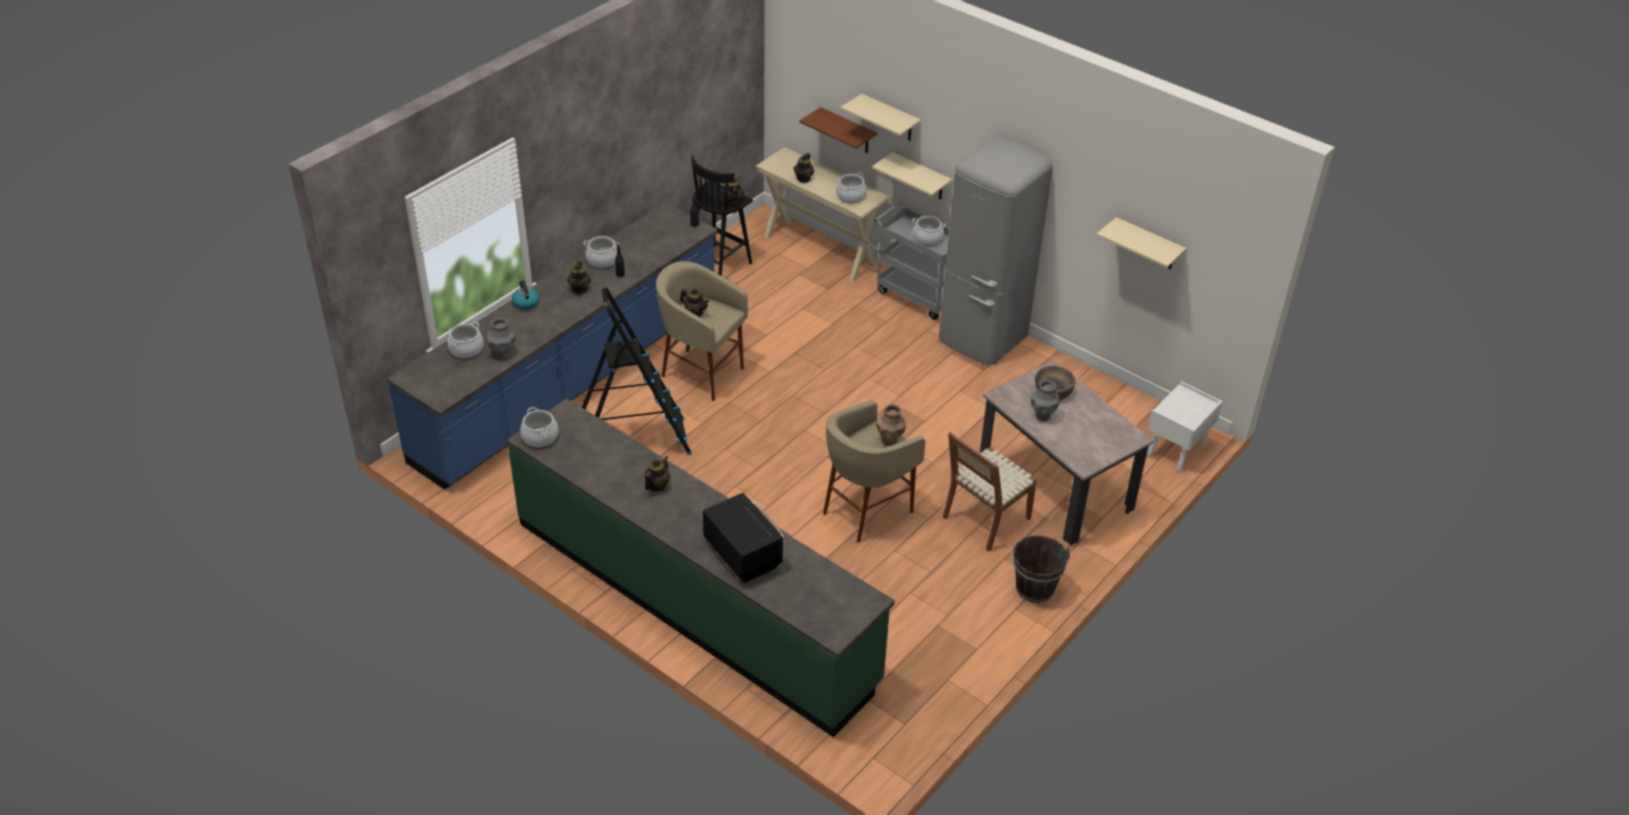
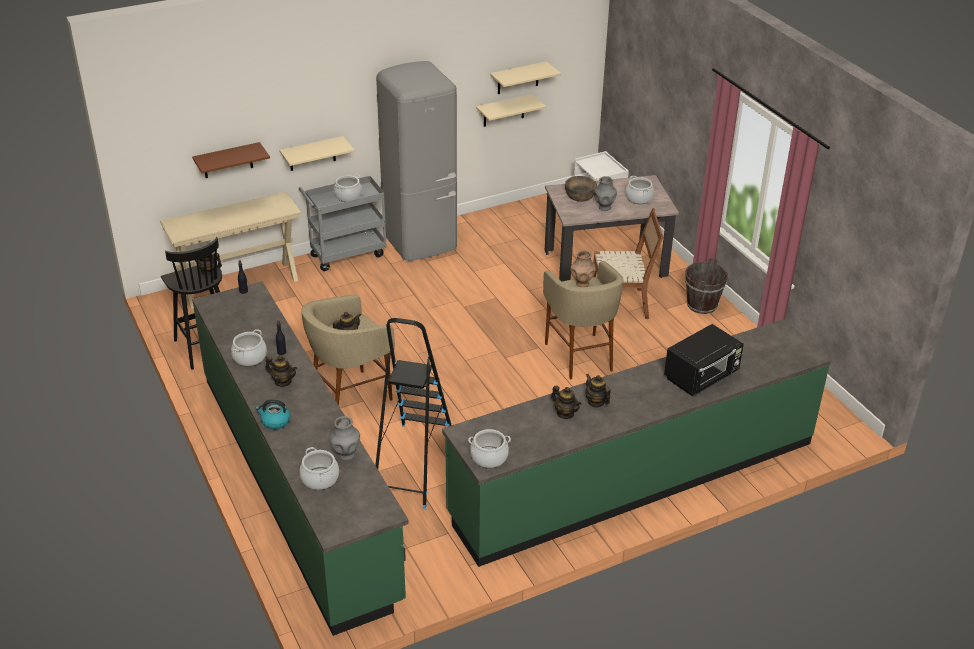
camera: 65 degrees left, 5 degrees down
blue counter [387,203,718,490] -> green counter [192,281,409,636]
black microwave [703,493,784,583] -> black microwave turned 150 degrees clockwise [664,324,744,396]
teapot [794,153,814,183] -> teapot moved to [551,385,582,419]
cooking pot [836,172,867,204] -> cooking pot moved to [625,176,654,204]
beige shelf [840,94,921,141] -> beige shelf moved to [476,94,546,127]
chair [943,432,1037,551] -> chair turned 75 degrees counterclockwise [593,208,663,319]

